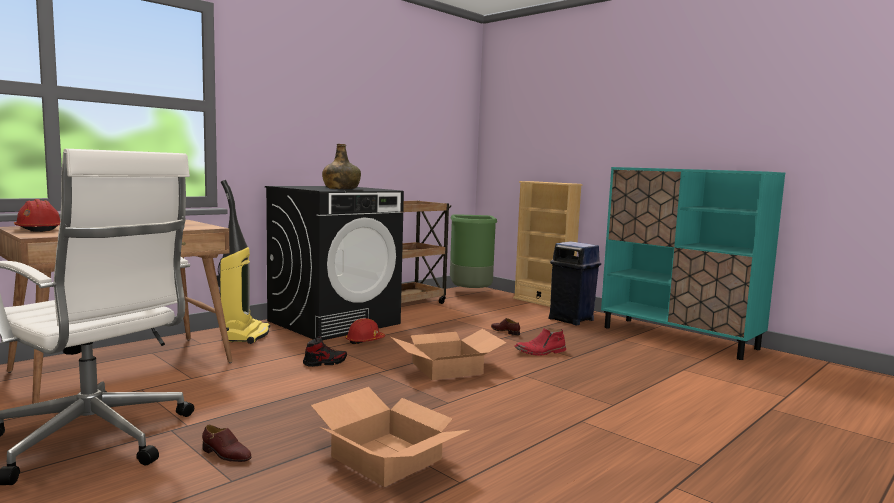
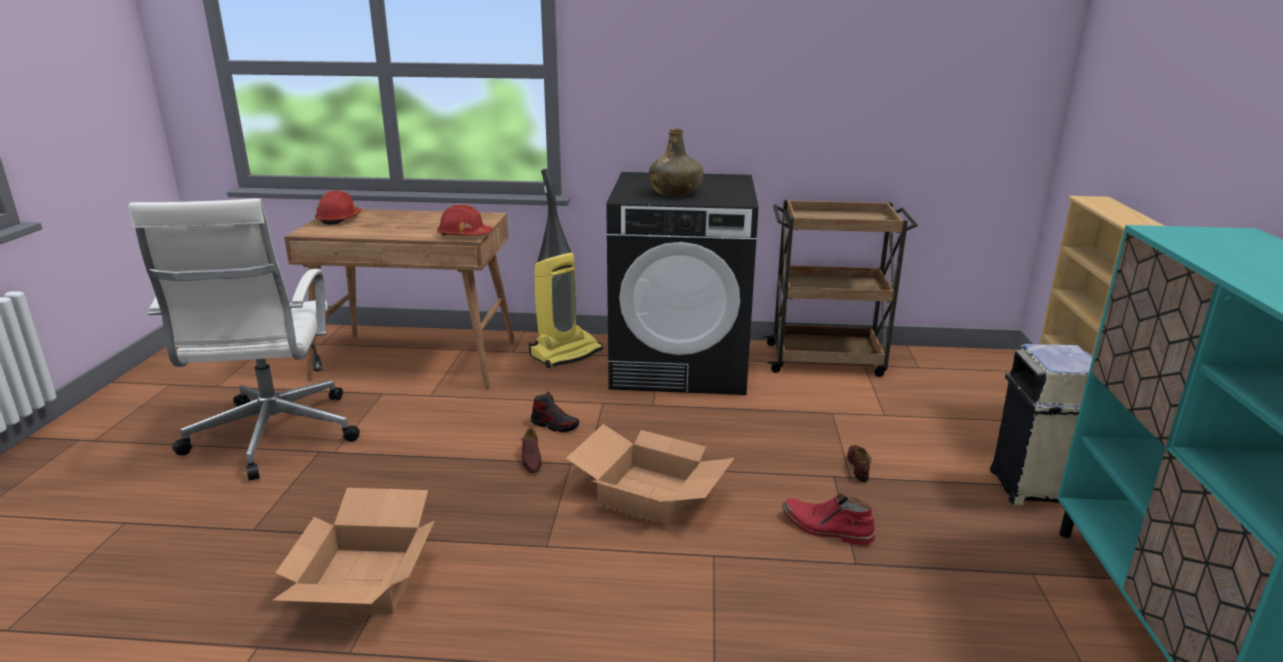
camera: 50 degrees right, 15 degrees up
brown shoe [202,425,252,462] -> brown shoe moved to [521,428,542,473]
red hard hat [346,318,385,344] -> red hard hat moved to [437,204,493,236]
green trash can [450,214,497,288] -> none
blue trash can [548,241,601,325] -> beige trash can [990,344,1093,506]

